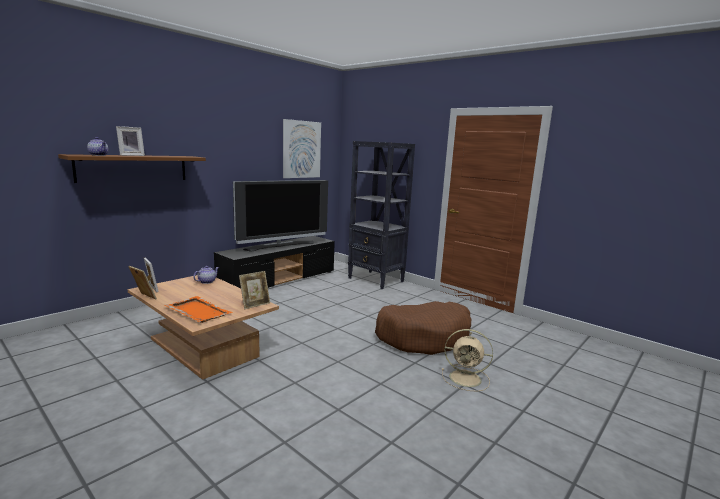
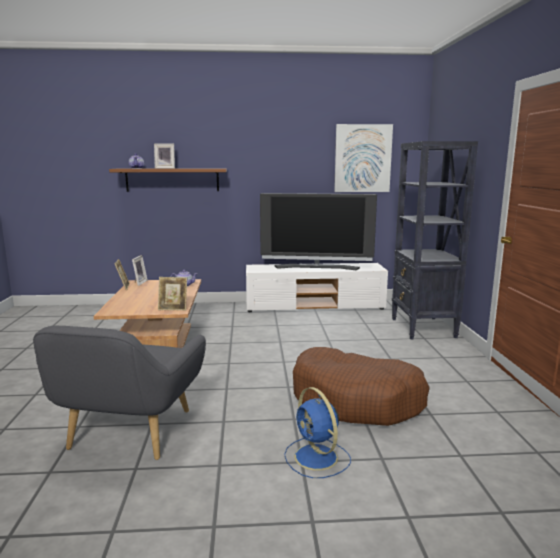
camera: 45 degrees right, 0 degrees up
orange tray [165,296,233,323] -> none
black tv stand [214,236,335,288] -> white tv stand [246,263,388,312]
beige fan [442,329,493,392] -> blue fan [284,387,351,478]
none -> grey armchair [33,325,206,460]

